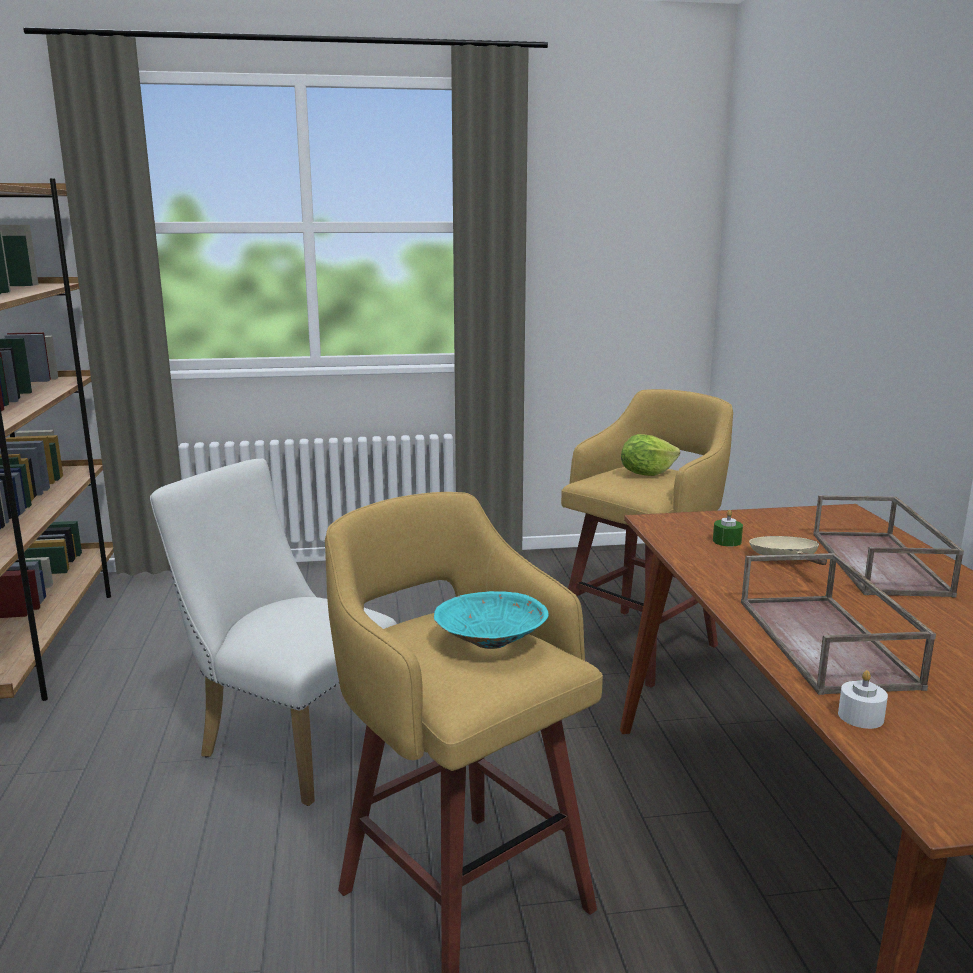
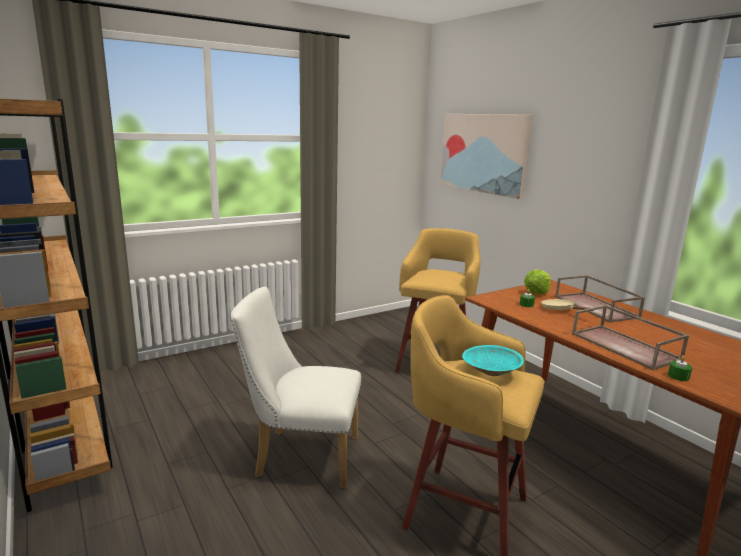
camera: 25 degrees left, 0 degrees up
lettuce [621,434,680,476] -> lettuce moved to [524,270,551,294]
white candle [838,670,888,729] -> green candle [668,356,692,381]
none -> picture [440,114,533,199]

